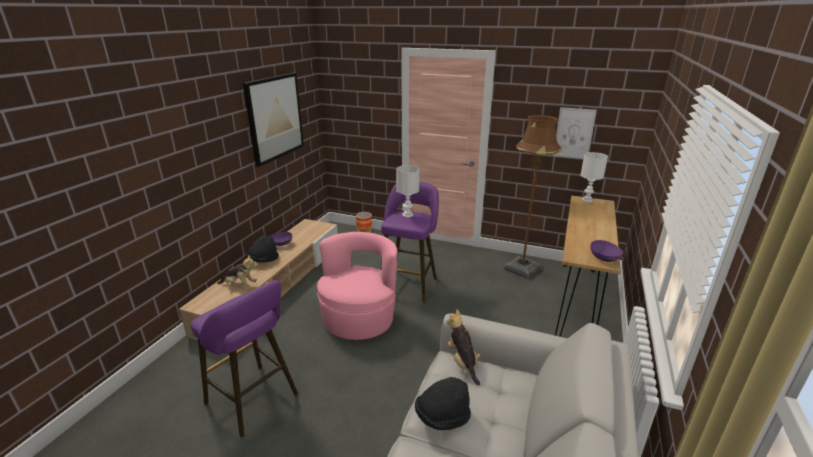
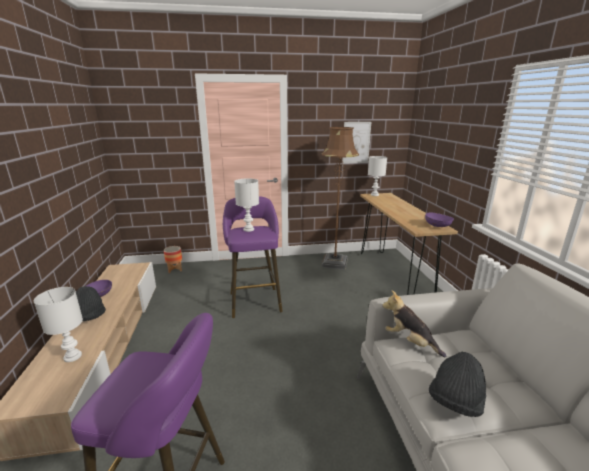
camera: 30 degrees left, 5 degrees down
plush toy [217,255,258,287] -> white table lamp [34,287,83,362]
picture [243,73,304,167] -> none
pink armchair [317,232,398,340] -> none

